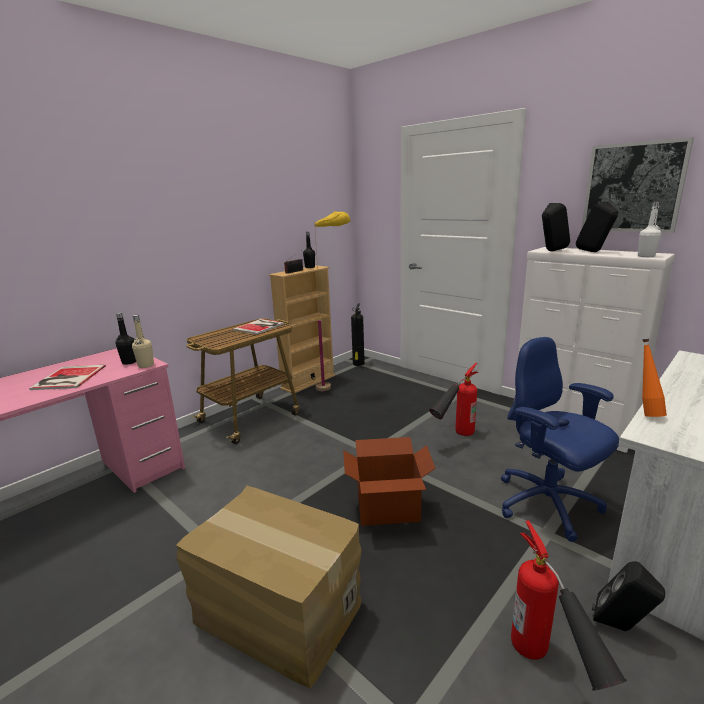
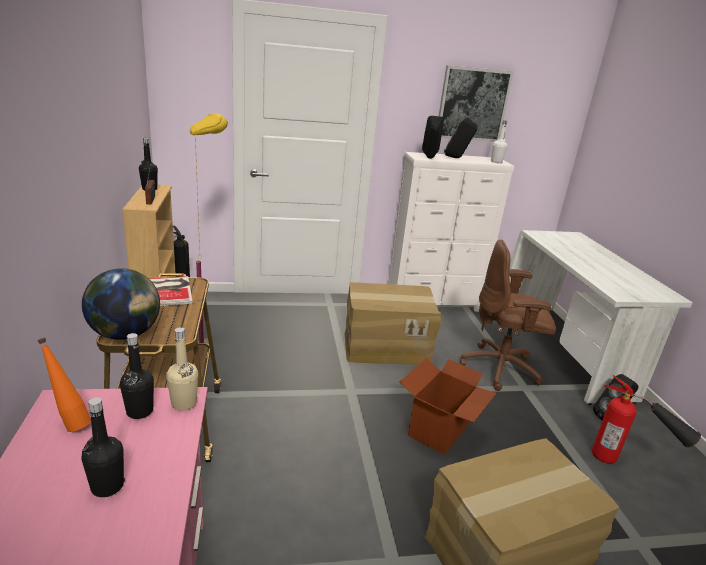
camera: 55 degrees left, 5 degrees up
book [29,365,106,390] -> black bottle [82,397,125,497]
fire extinguisher [429,363,479,436] -> cardboard box [345,282,441,365]
blue office chair [501,337,619,542] -> brown office chair [460,239,556,391]
orange bottle [642,339,667,417] -> orange bottle moved to [37,338,91,432]
none -> globe [82,268,160,340]

